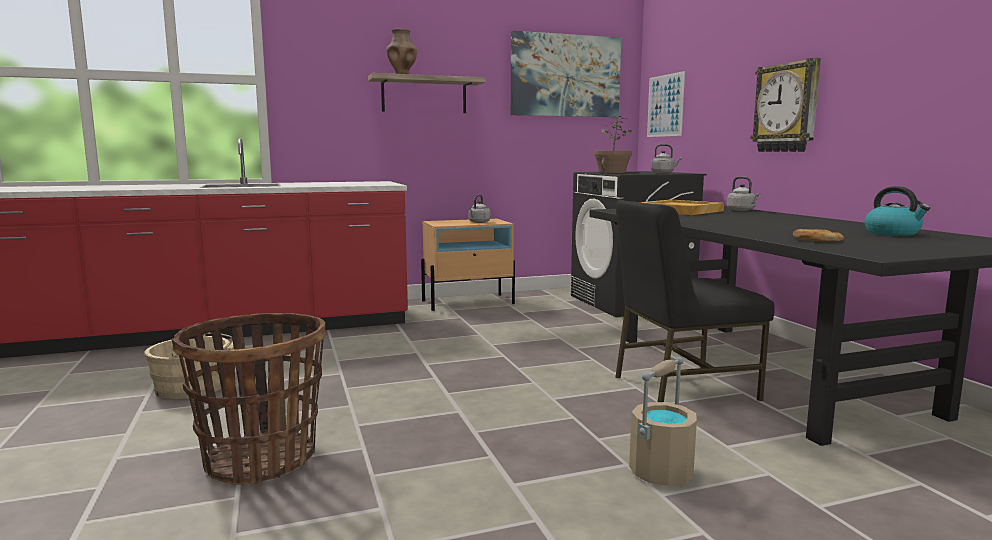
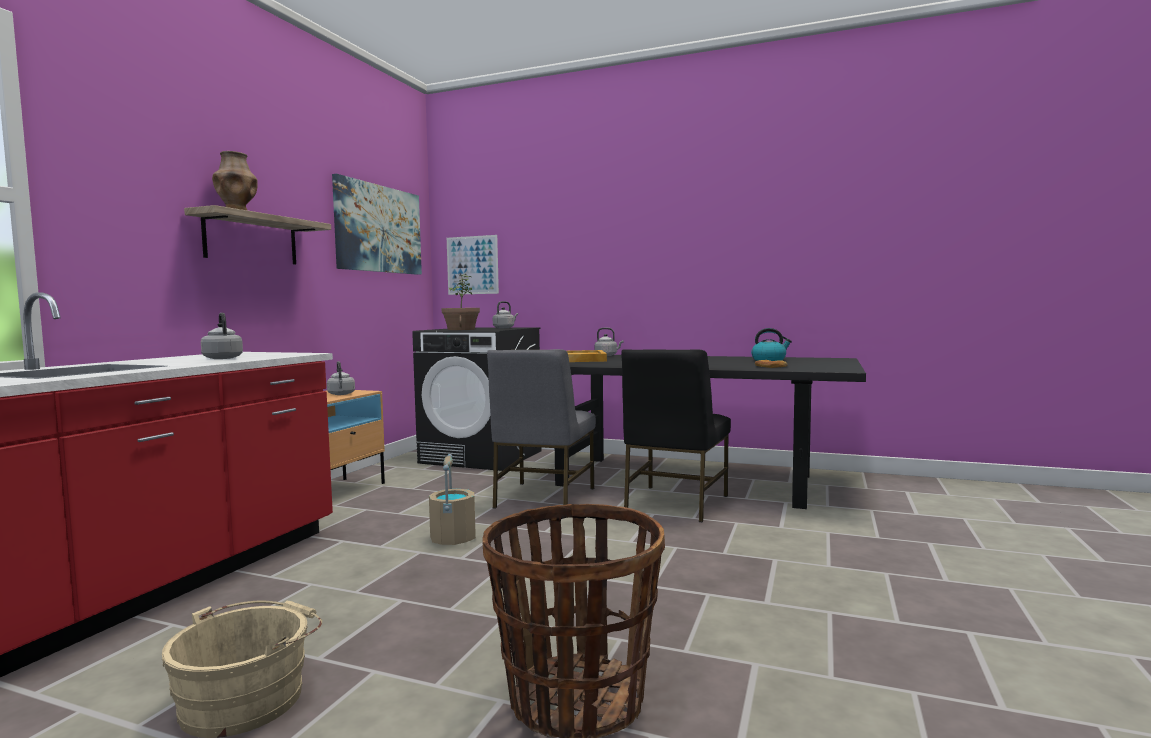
camera: 50 degrees left, 5 degrees down
beige bucket [629,357,697,486] -> beige bucket moved to [429,454,476,545]
wall clock [751,58,821,152] -> none
none -> grey kettle [201,313,243,359]
none -> grey chair [487,349,596,509]

